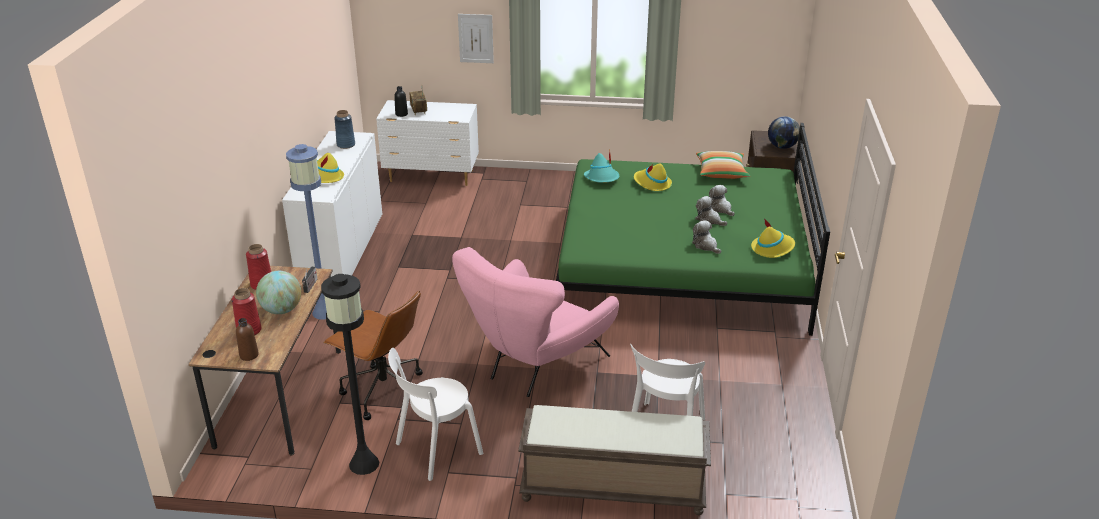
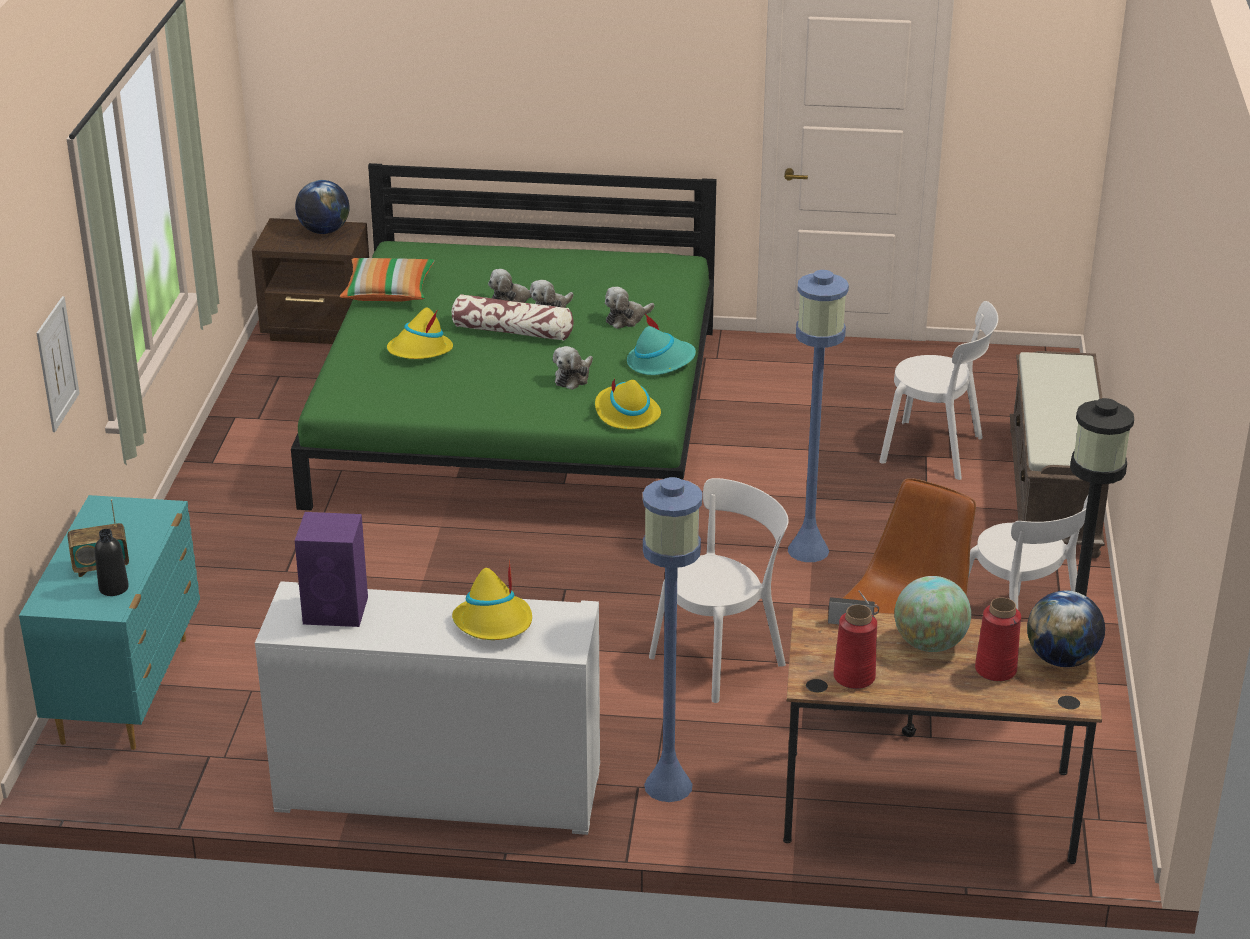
camera: 90 degrees left, 0 degrees up
brown bottle [236,318,259,361] -> globe [1027,590,1105,667]
blue vase [334,110,355,149] -> purple speaker [295,512,368,627]
white dresser [376,100,479,186] -> turquoise dresser [19,495,200,750]
pink armchair [452,247,619,397] -> blue floor lamp [788,270,849,562]
turquoise hat [584,152,619,183] -> turquoise hat moved to [627,314,696,375]
yellow hat [751,219,795,258] -> yellow hat moved to [595,378,661,429]
none -> pillow [452,294,574,341]
none -> plush toy [553,346,593,390]
none -> white chair [649,478,789,703]

